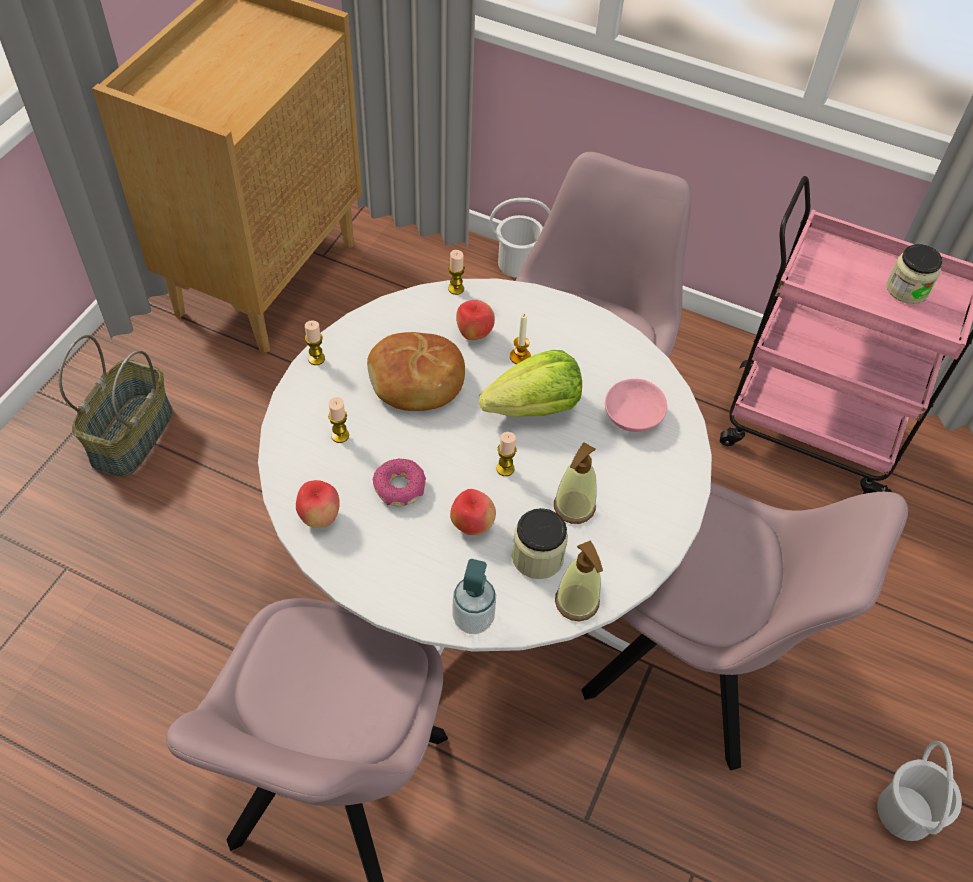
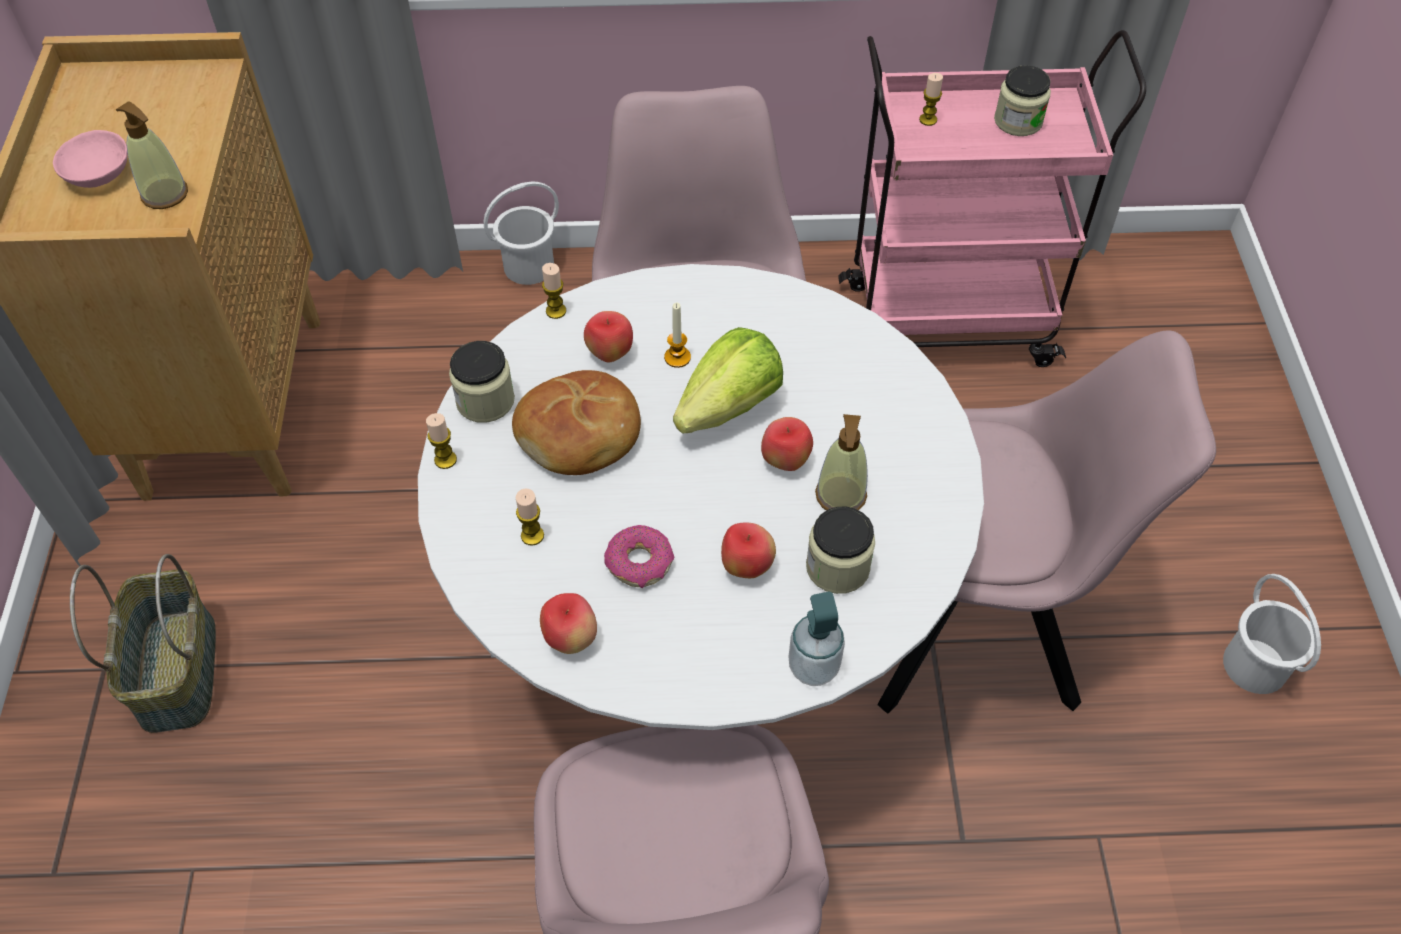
camera: 25 degrees left, 0 degrees up
candle [496,432,517,476] -> candle moved to [919,73,943,126]
soap dispenser [555,540,603,621] -> soap dispenser moved to [116,101,188,209]
pink bowl [605,379,667,432] -> pink bowl moved to [53,130,128,188]
none -> jar [449,341,515,423]
none -> apple [761,417,813,471]

